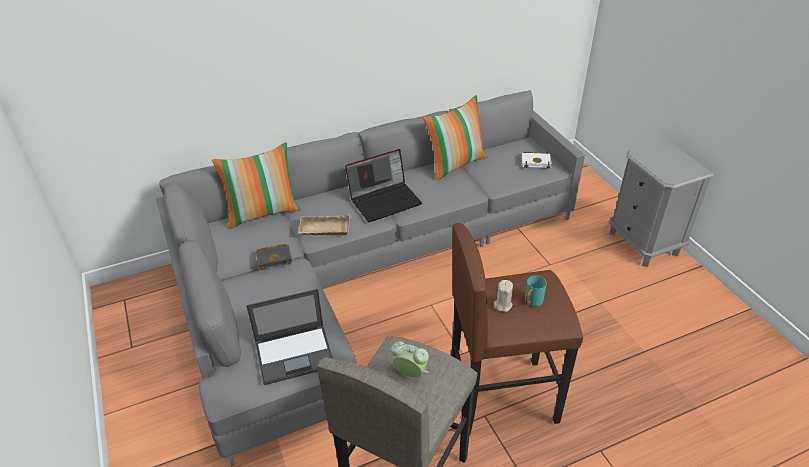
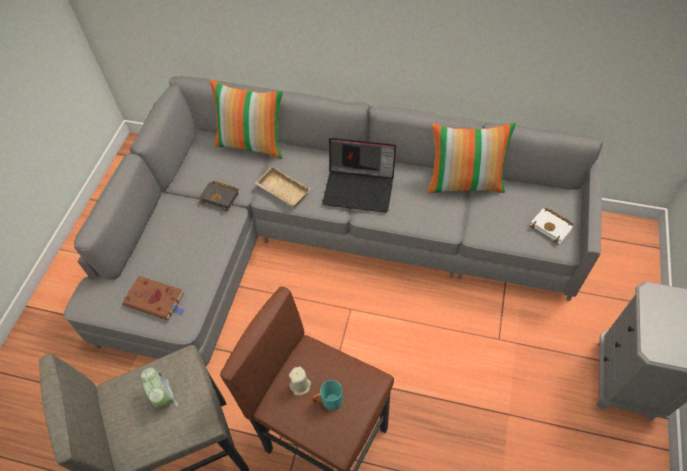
camera: 40 degrees right, 15 degrees up
laptop [246,289,333,385] -> brown book [123,276,185,320]

